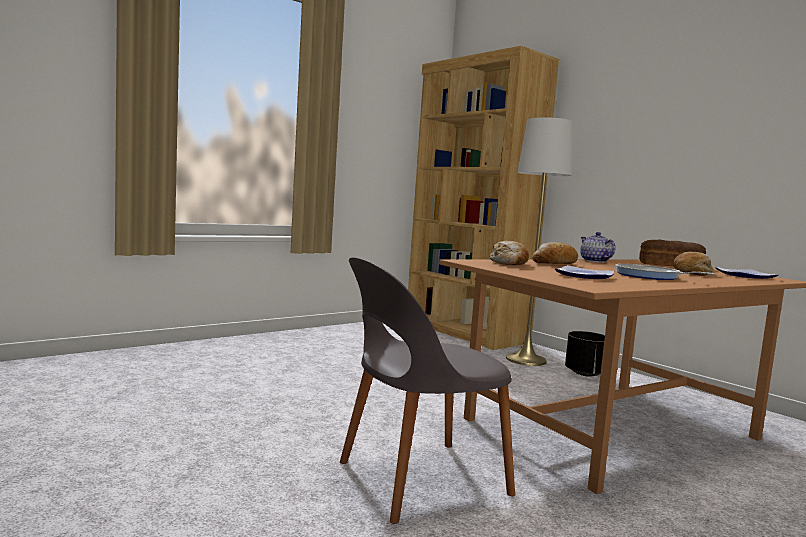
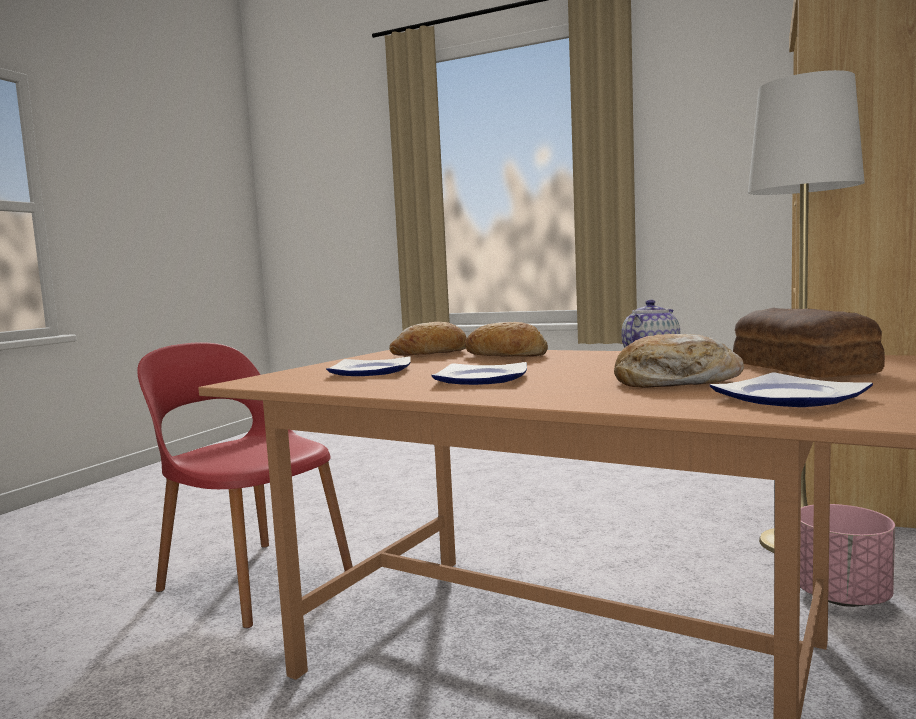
camera: 65 degrees right, 0 degrees up
grey chair [340,257,515,524] -> red chair [137,342,353,628]
black planter [565,331,605,377] -> pink planter [800,504,895,607]
frying pan [616,264,715,280] -> plate [431,362,527,385]

